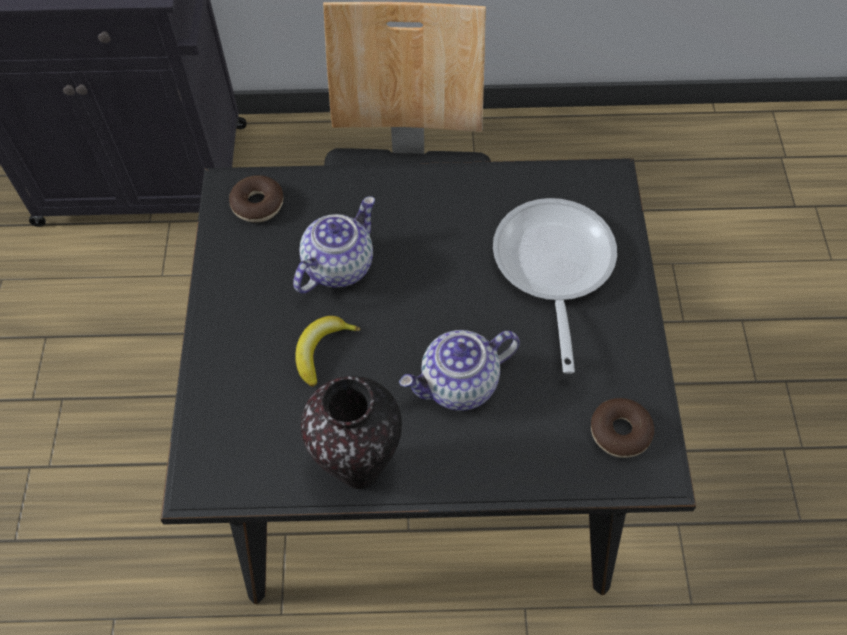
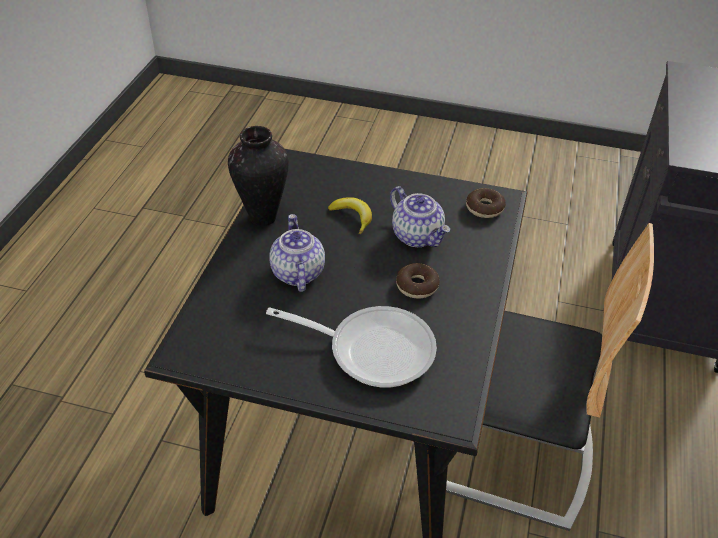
camera: 105 degrees right, 15 degrees down
donut [591,398,654,458] -> donut moved to [396,263,440,299]

